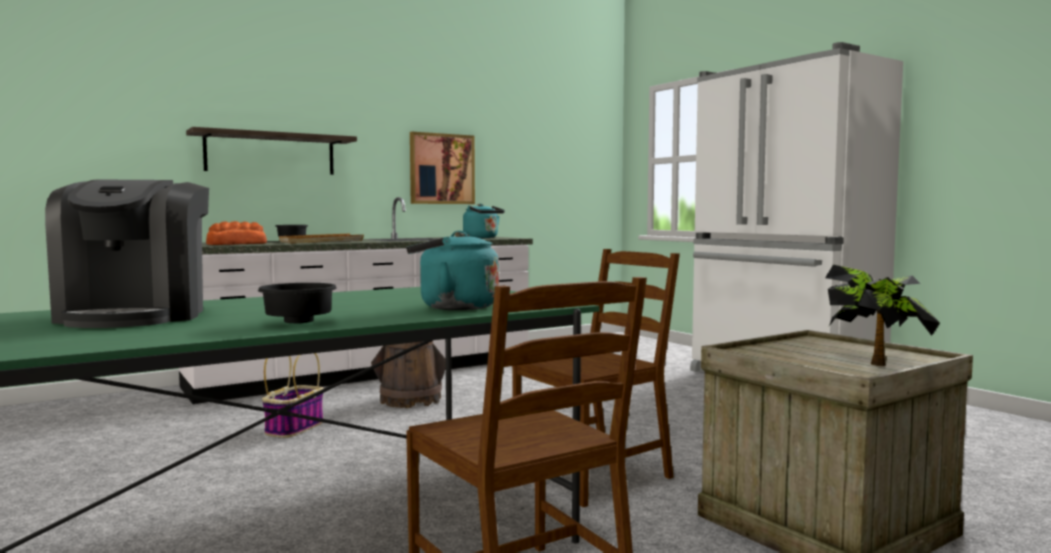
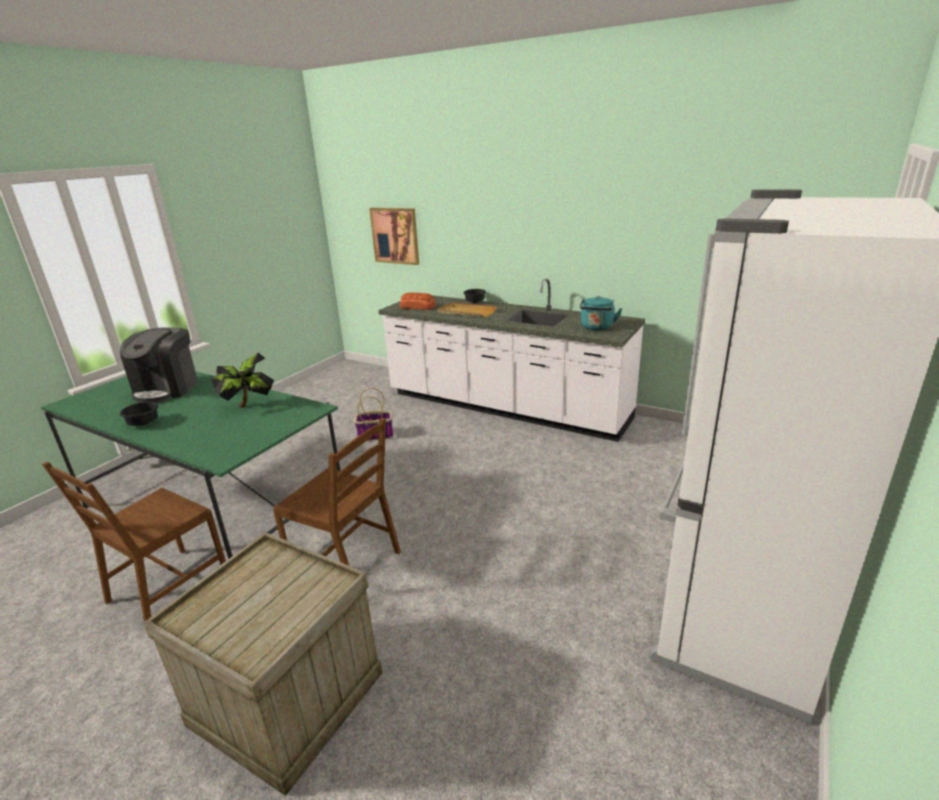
camera: 65 degrees right, 20 degrees up
coffee machine [45,179,209,328] -> coffee machine turned 45 degrees counterclockwise [120,327,198,403]
shelf [186,127,357,175] -> none
brown bucket [371,341,446,408] -> none
turquoise kettle [406,231,499,310] -> none
picture [410,132,475,204] -> picture moved to [369,208,419,265]
potted plant [825,265,940,366] -> potted plant moved to [211,353,274,408]

